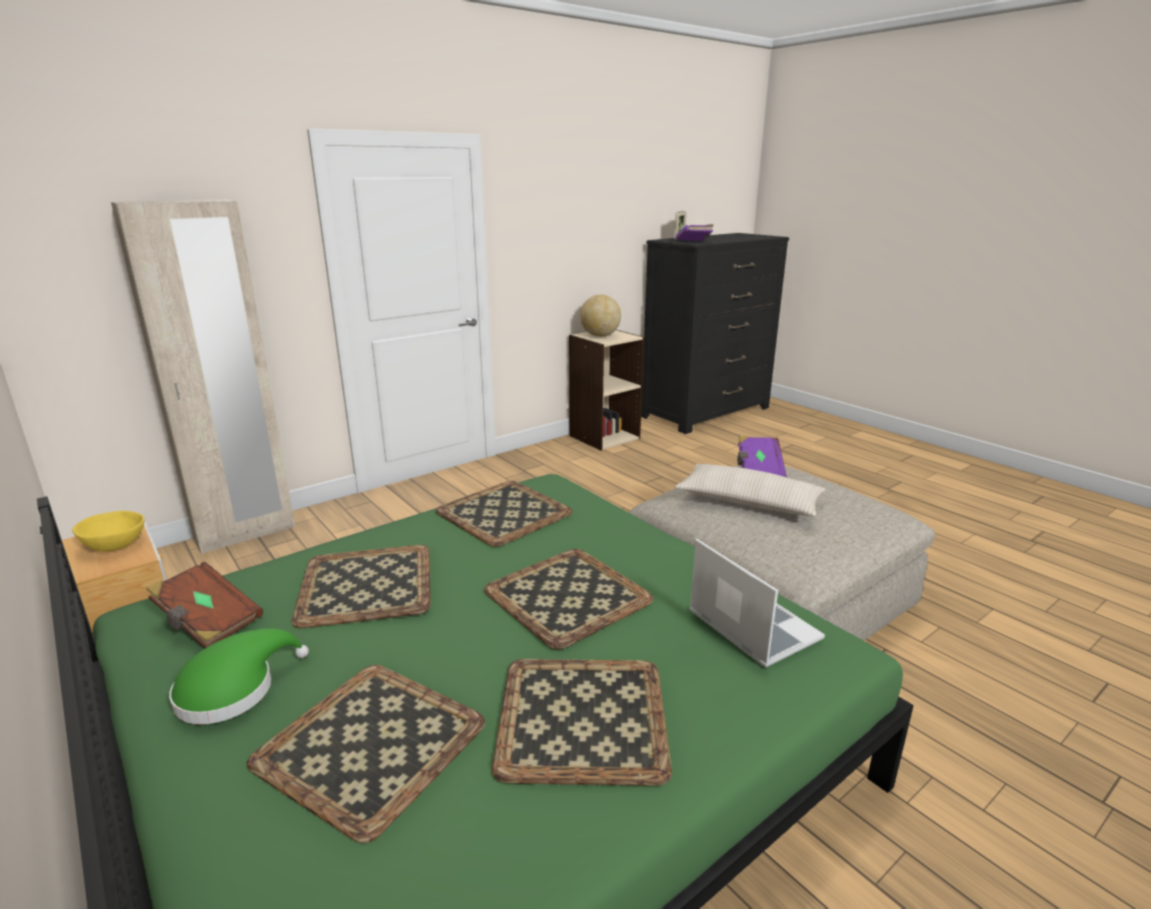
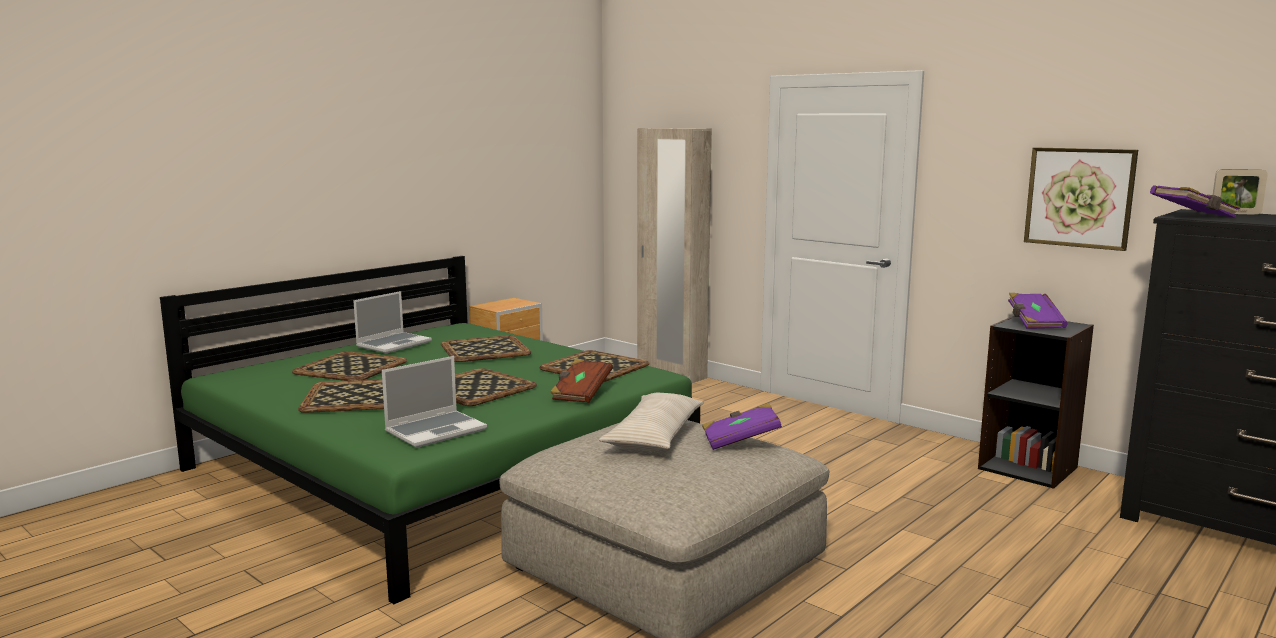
camera: 80 degrees right, 10 degrees down
yellow bowl [72,511,144,552] -> none
brown book [147,561,263,648] -> brown book moved to [550,358,613,403]
green hat [169,628,309,724] -> laptop [353,291,432,353]
beige bookcase [569,330,644,450] -> black bookcase [978,316,1094,489]
globe [580,294,621,337] -> purple book [1008,293,1068,329]
none -> picture [1024,148,1138,251]

